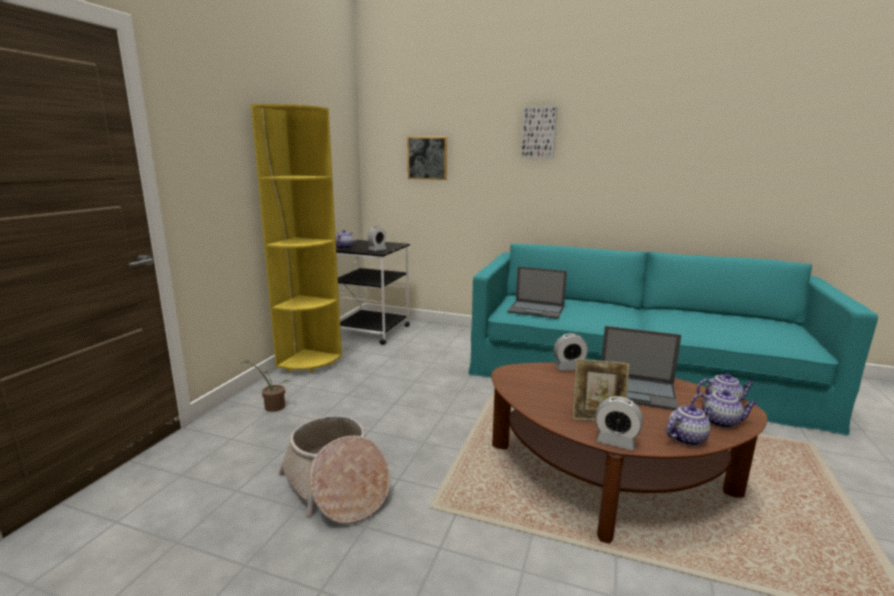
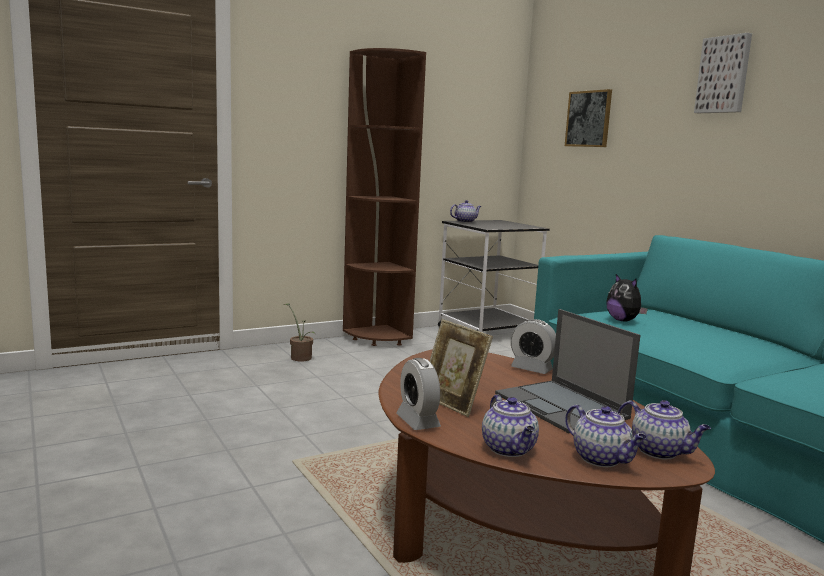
camera: 40 degrees right, 5 degrees down
yellow bookcase [251,104,342,372] -> brown bookcase [343,48,426,346]
basket [278,415,390,524] -> none
alarm clock [368,226,387,251] -> none
laptop [507,266,567,319] -> plush toy [606,274,648,322]
teapot [666,405,713,446] -> teapot turned 60 degrees clockwise [482,394,539,457]

